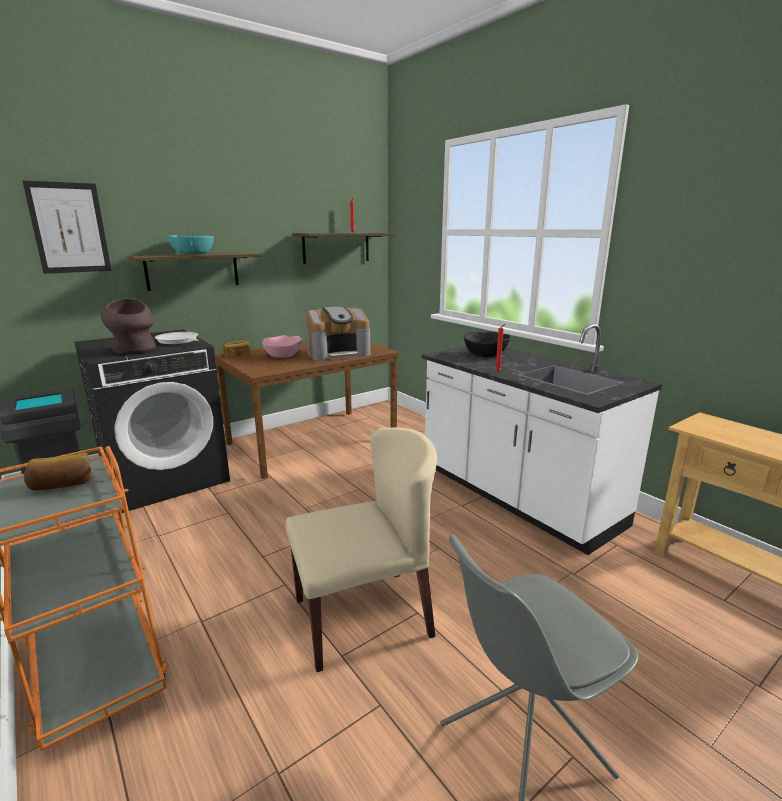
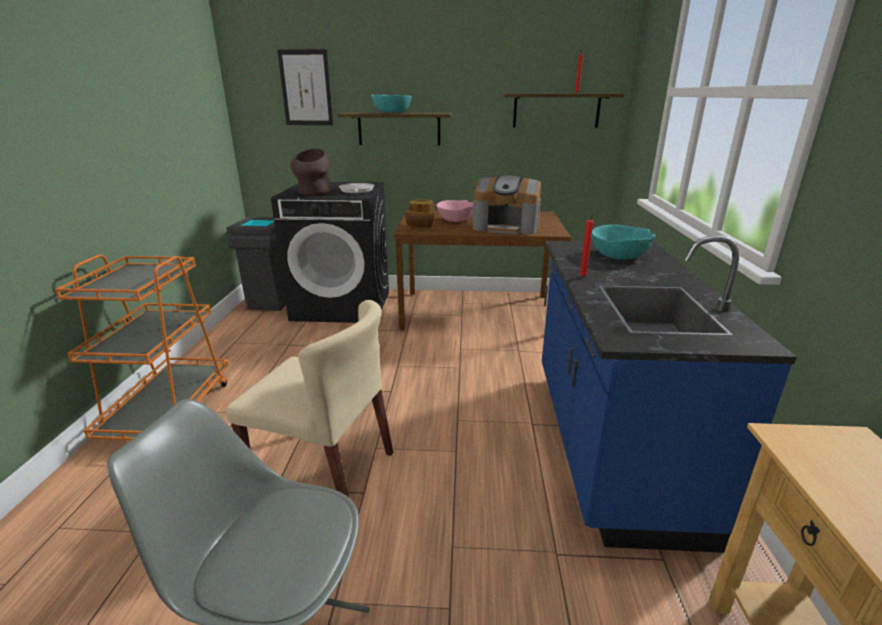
camera: 40 degrees right, 5 degrees up
bread [24,453,91,490] -> bread moved to [406,211,434,228]
white counter [422,324,662,555] -> blue counter [542,235,797,553]
black bowl [464,332,510,357] -> turquoise bowl [592,224,656,259]

